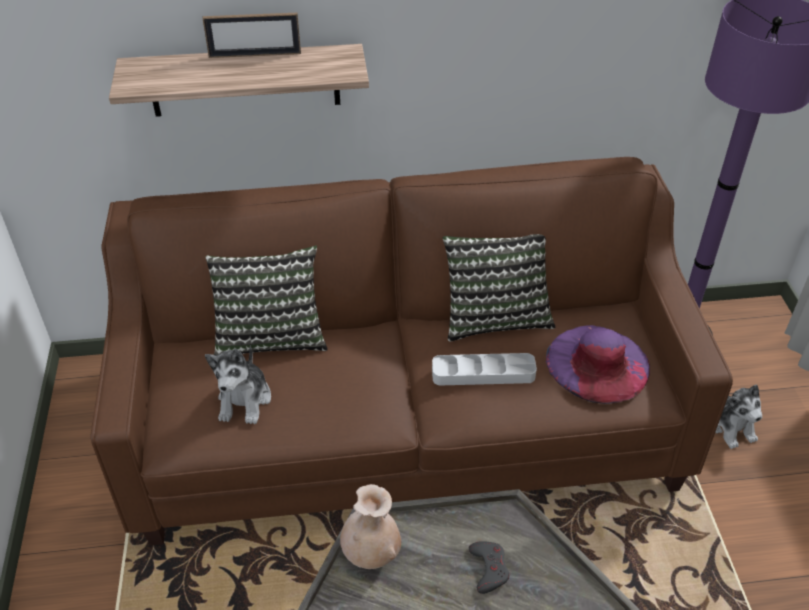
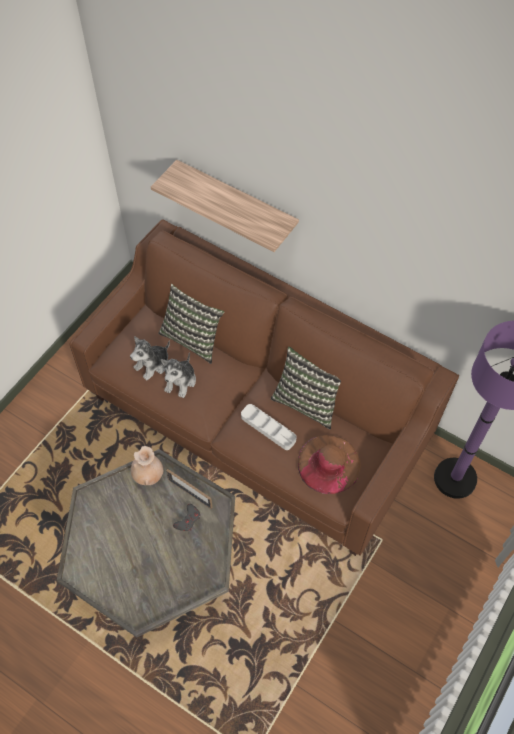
camera: 40 degrees right, 15 degrees up
picture frame [202,13,301,58] -> picture frame moved to [166,469,213,509]
purple hat [546,325,650,404] -> brown hat [298,435,361,494]
plush toy [715,385,762,449] -> plush toy moved to [161,352,196,398]

